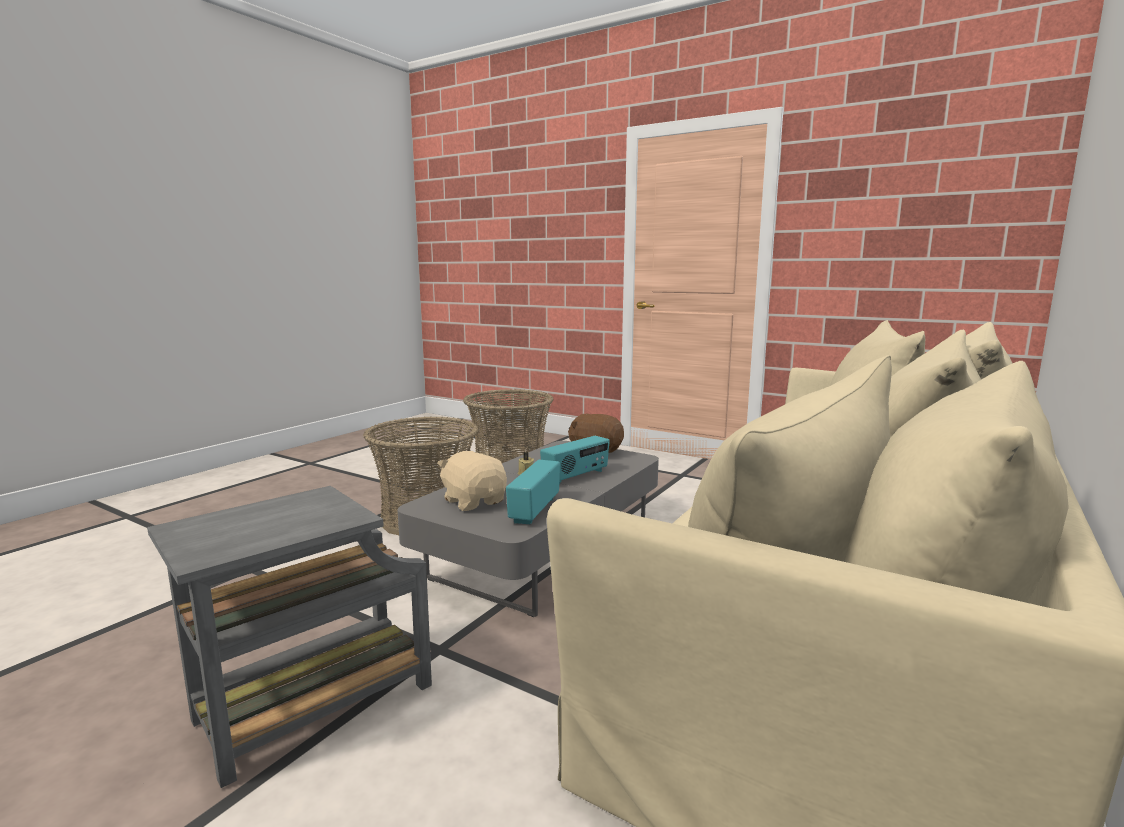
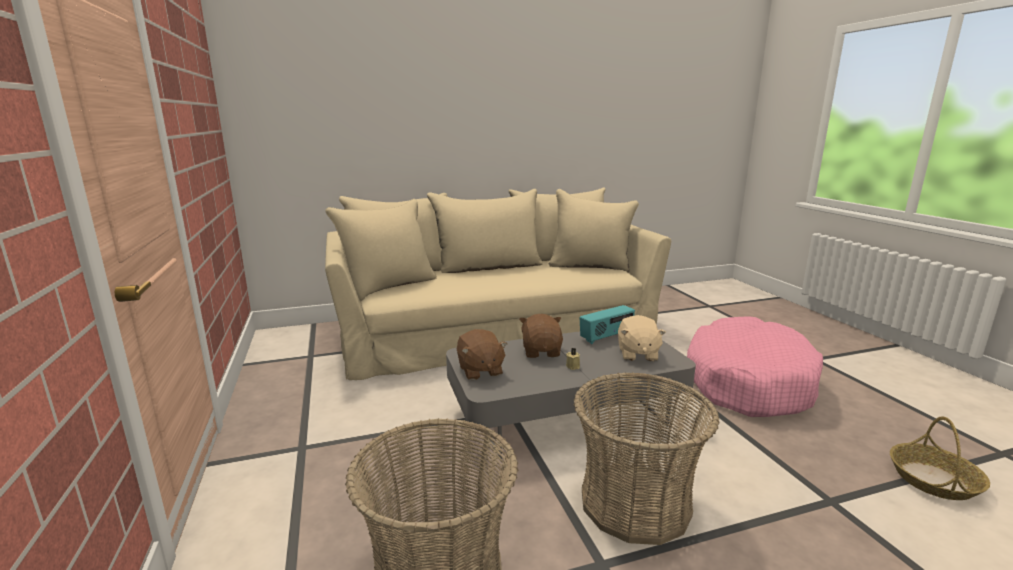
camera: 140 degrees left, 5 degrees up
grey side table [147,486,432,788] -> pink dog bed [687,316,823,417]
radio [540,436,610,485] -> brown plush toy [519,314,563,358]
none -> basket [890,416,990,500]

